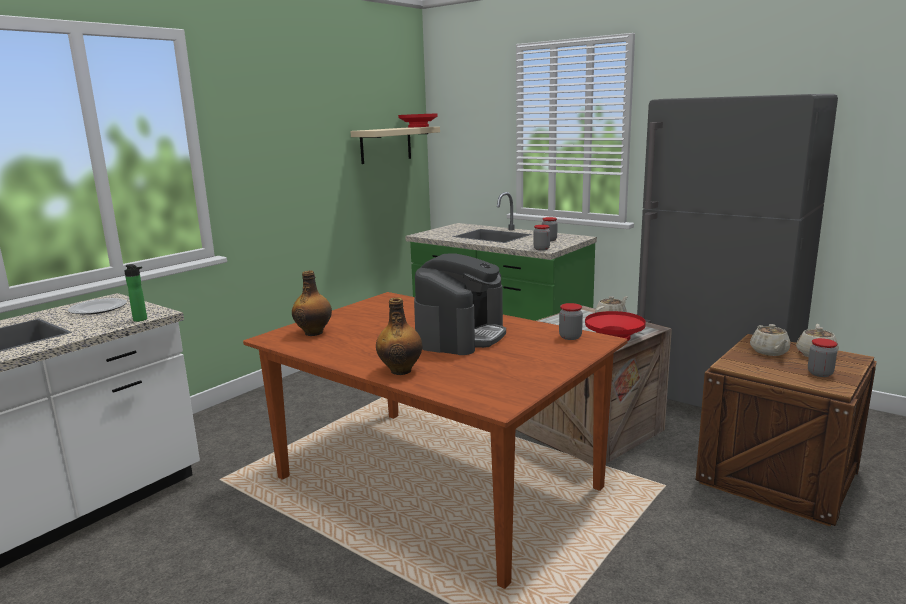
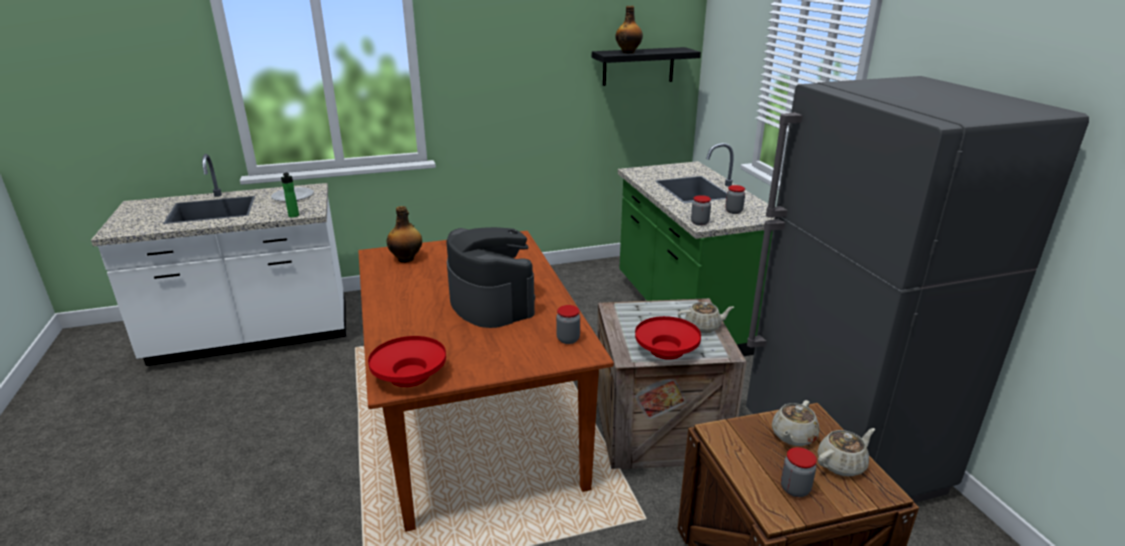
camera: 35 degrees right, 10 degrees up
beige shelf [350,127,440,164] -> black shelf [592,47,701,86]
bottle [376,298,422,375] -> bottle moved to [615,6,643,54]
red bowl [398,113,438,127] -> red bowl moved to [368,336,446,387]
coffee machine [414,253,506,355] -> coffee machine turned 90 degrees counterclockwise [446,227,535,328]

